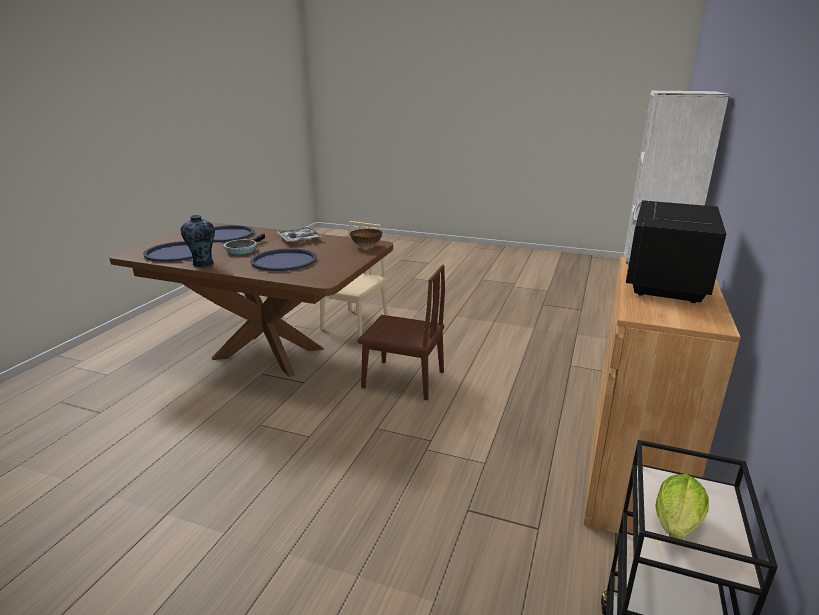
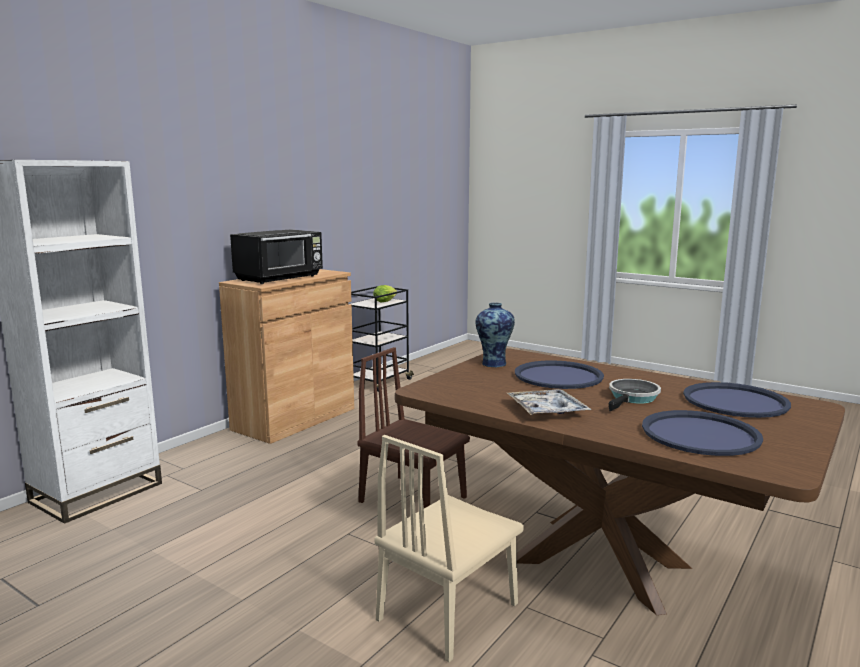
camera: 165 degrees left, 10 degrees down
vase [181,215,215,267] -> vase moved to [476,303,515,367]
bowl [350,229,382,247] -> none

